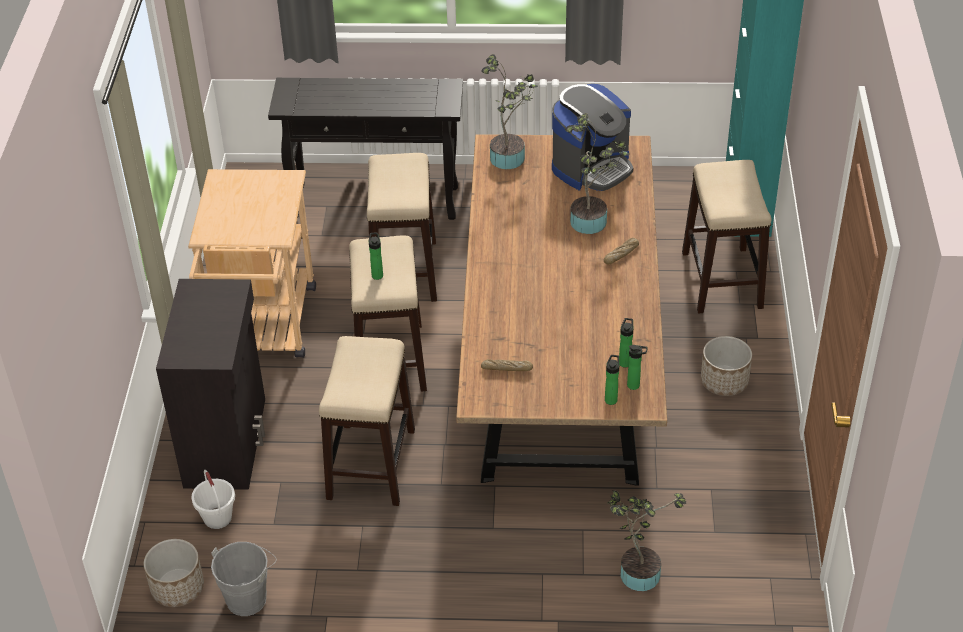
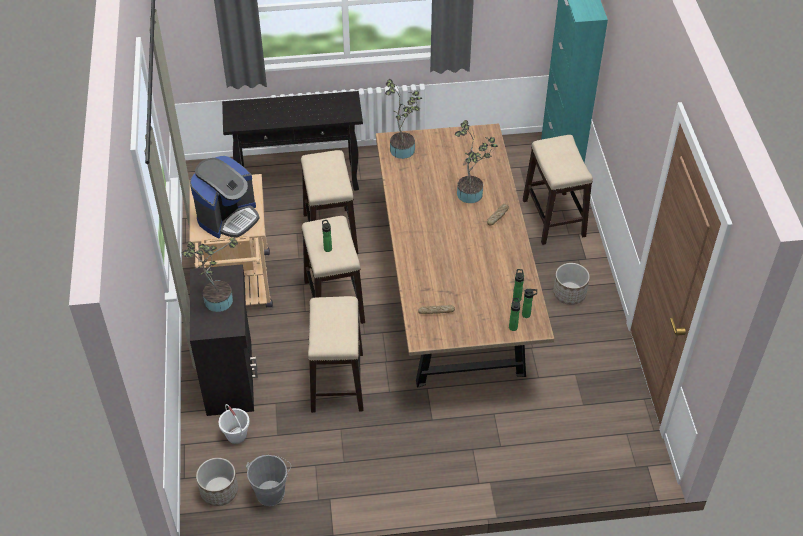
camera: 10 degrees left, 5 degrees up
coffee machine [552,84,633,191] -> coffee machine moved to [190,156,259,239]
potted plant [607,490,686,591] -> potted plant moved to [181,238,238,312]

